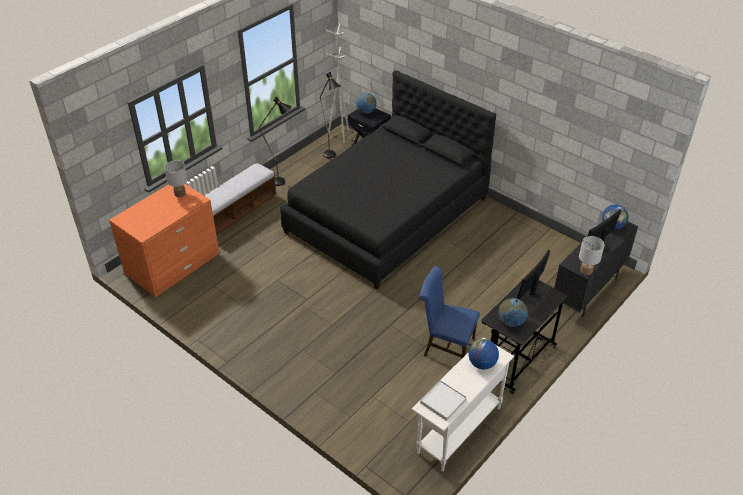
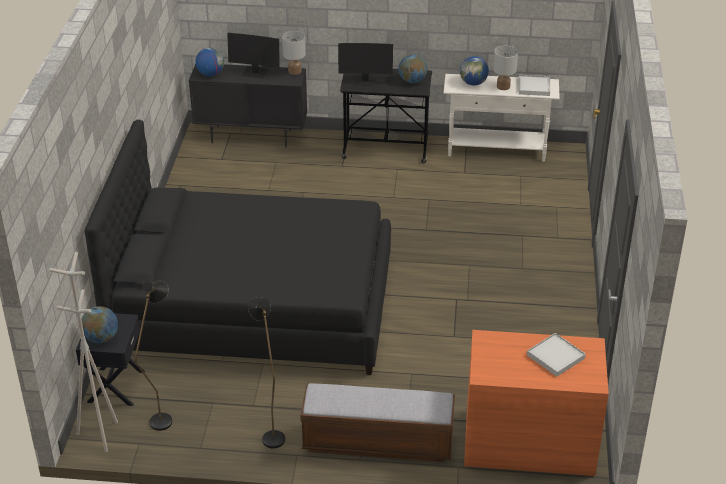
camera: 125 degrees left, 5 degrees down
grey table lamp [164,160,187,197] -> grey table lamp moved to [493,46,518,90]
blue chair [419,266,480,359] -> none
none -> white tray [527,333,586,377]

